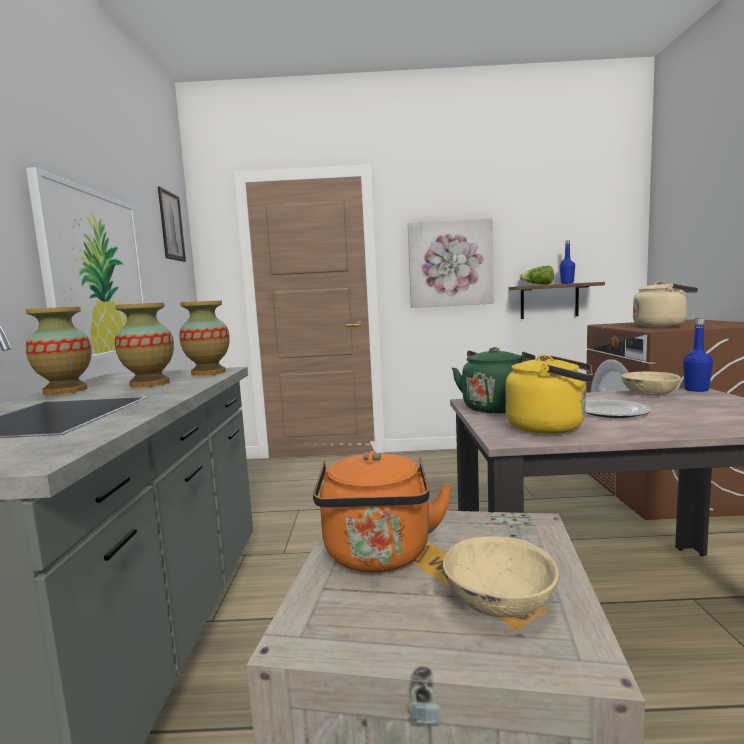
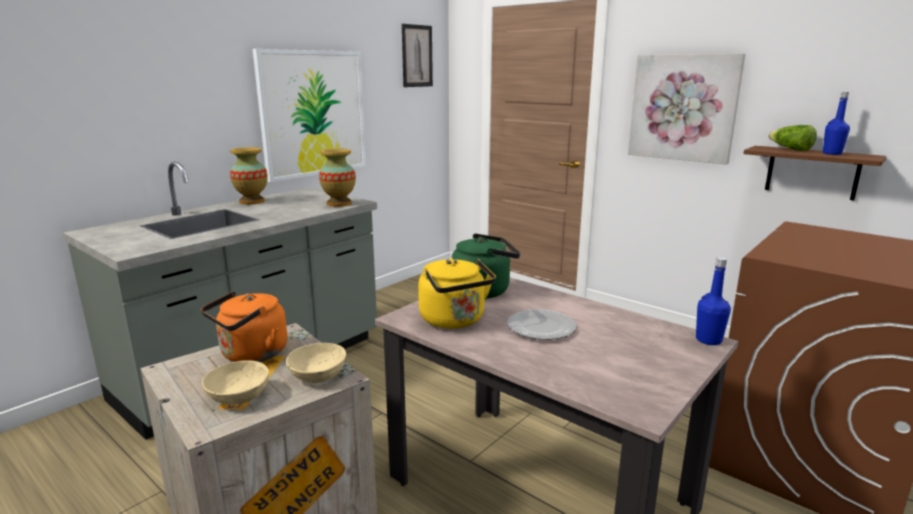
camera: 40 degrees right, 10 degrees up
vase [115,303,174,388] -> none
beige bowl [621,371,681,396] -> beige bowl moved to [286,343,346,383]
beige kettle [633,281,698,328] -> none

